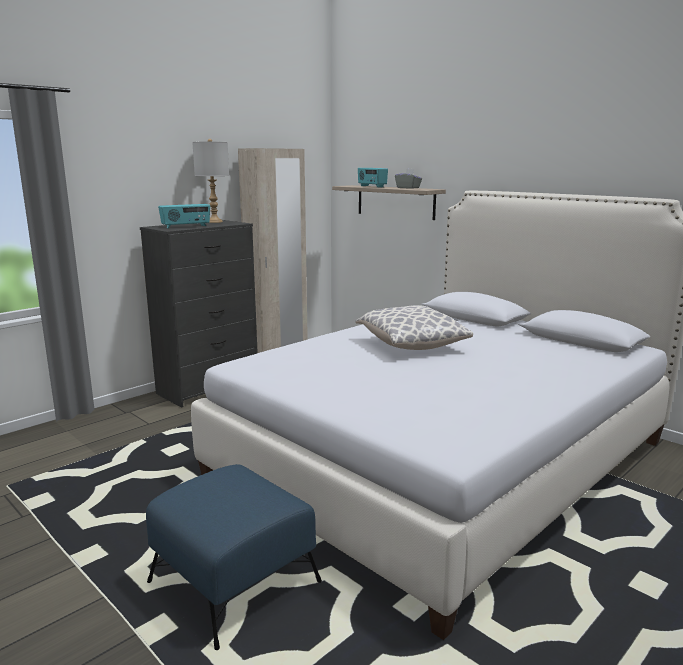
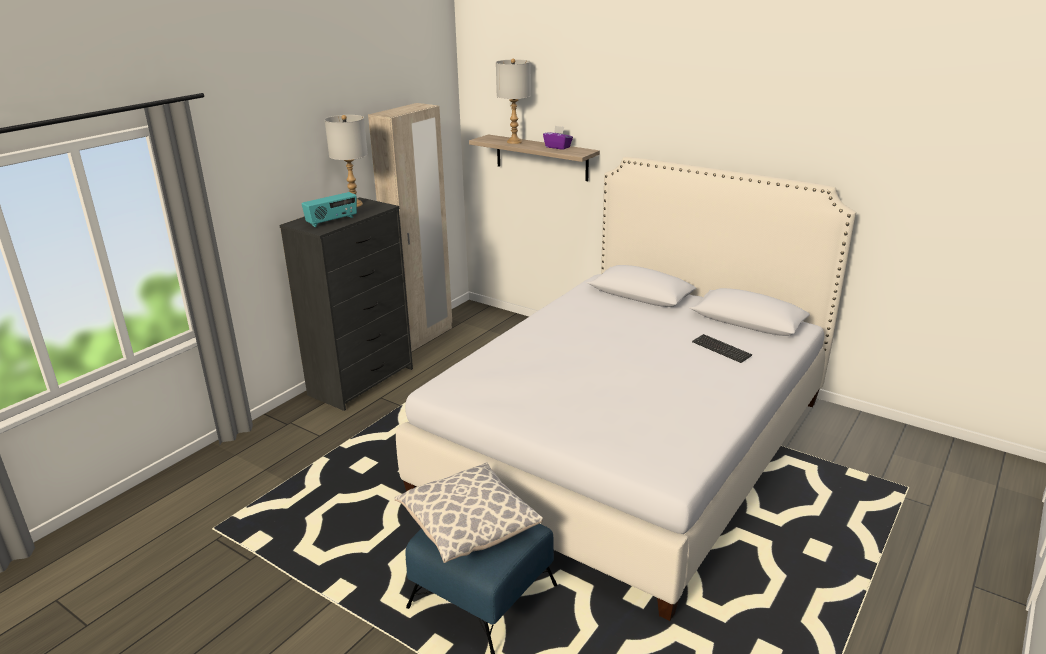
camera: 10 degrees left, 10 degrees up
pillow [356,305,473,350] -> pillow moved to [395,462,543,563]
radio [358,168,388,188] -> grey table lamp [496,59,531,144]
grey tissue box [395,169,422,189] -> purple tissue box [543,126,573,150]
none -> keyboard [692,334,752,363]

